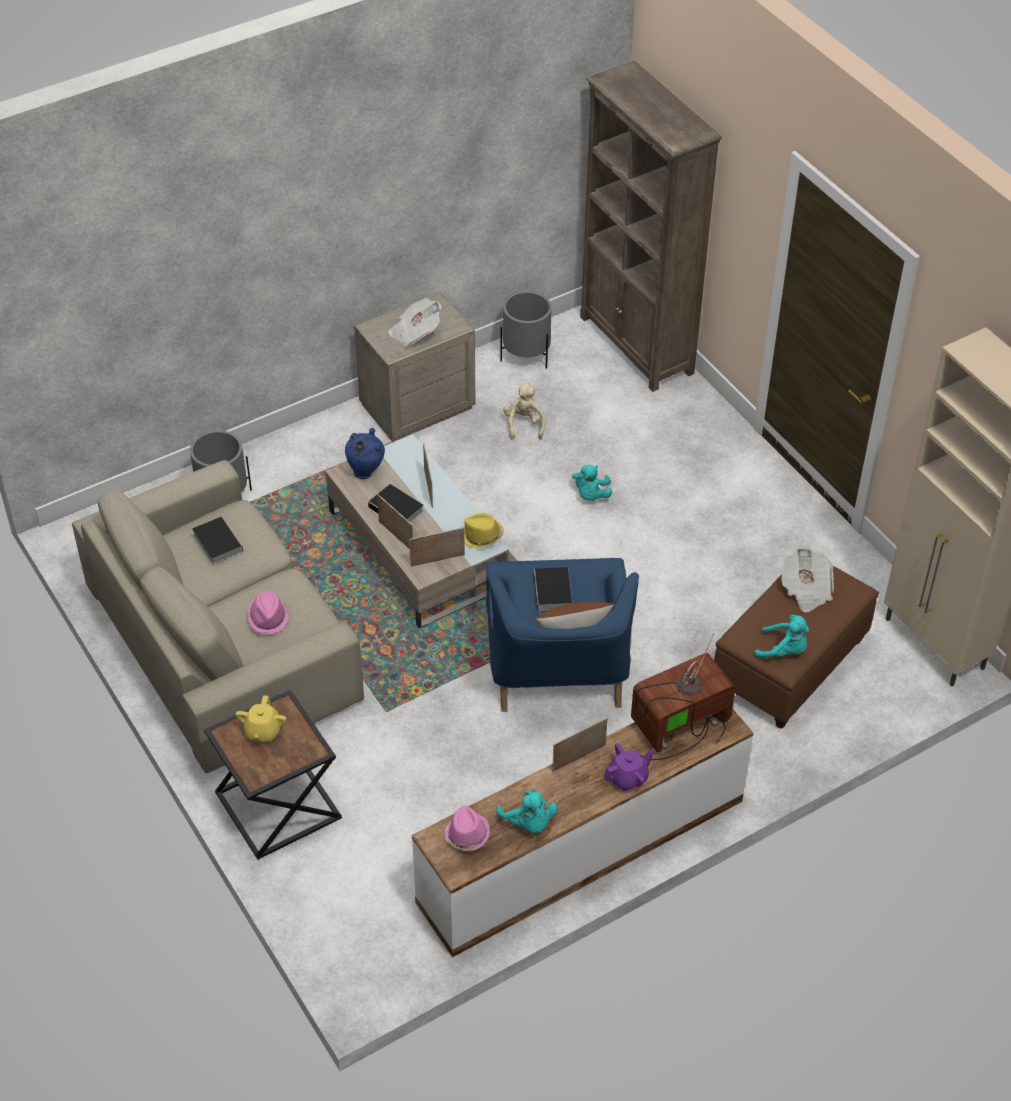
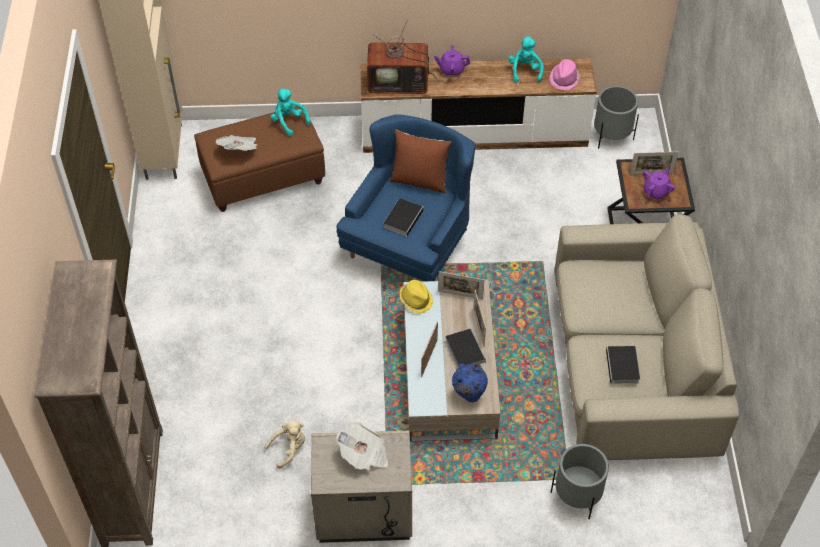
camera: 150 degrees left, 5 degrees up
yellow teapot [235,695,286,742] -> purple teapot [643,167,676,201]
pink hat [248,591,289,635] -> none
grey planter [500,291,552,369] -> grey planter moved to [594,86,639,149]
beige plush toy [503,383,546,439] -> beige plush toy turned 150 degrees counterclockwise [264,420,305,469]
picture frame [552,717,608,772] -> picture frame moved to [630,152,678,174]
turquoise plush toy [572,465,612,501] -> none

